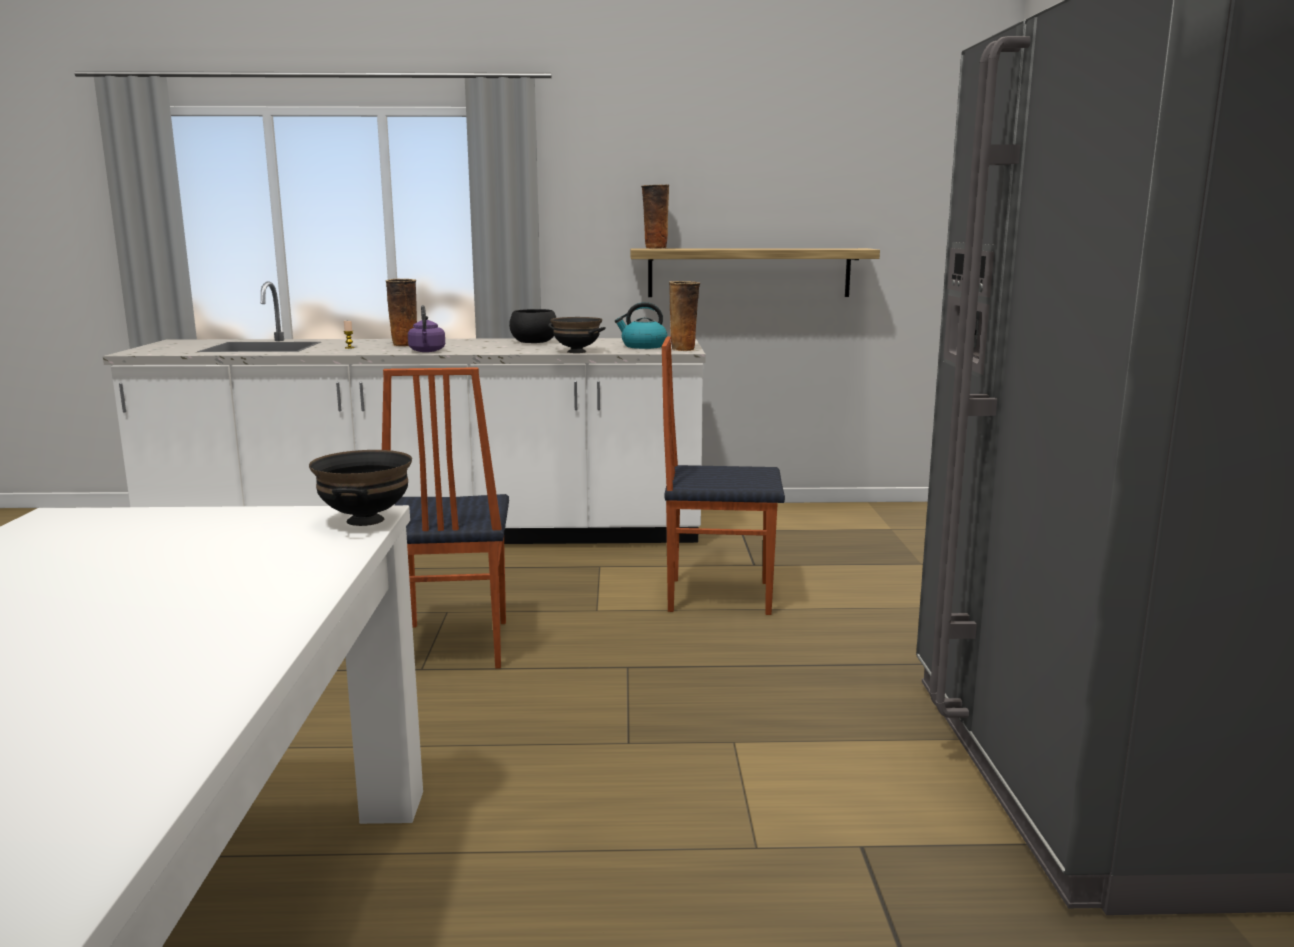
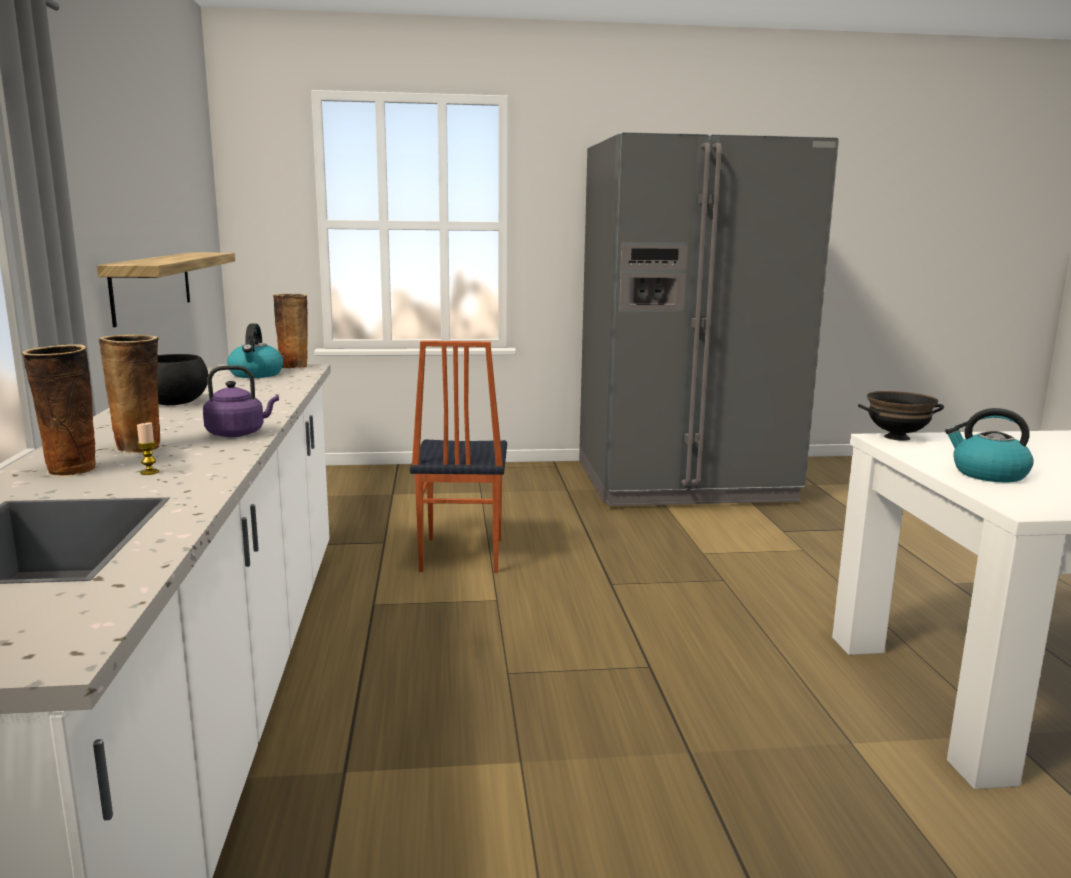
camera: 95 degrees left, 0 degrees up
chair [382,367,509,669] -> none
black bowl [548,317,606,353] -> none
vase [641,185,669,249] -> vase moved to [21,344,99,477]
none -> kettle [945,408,1034,483]

